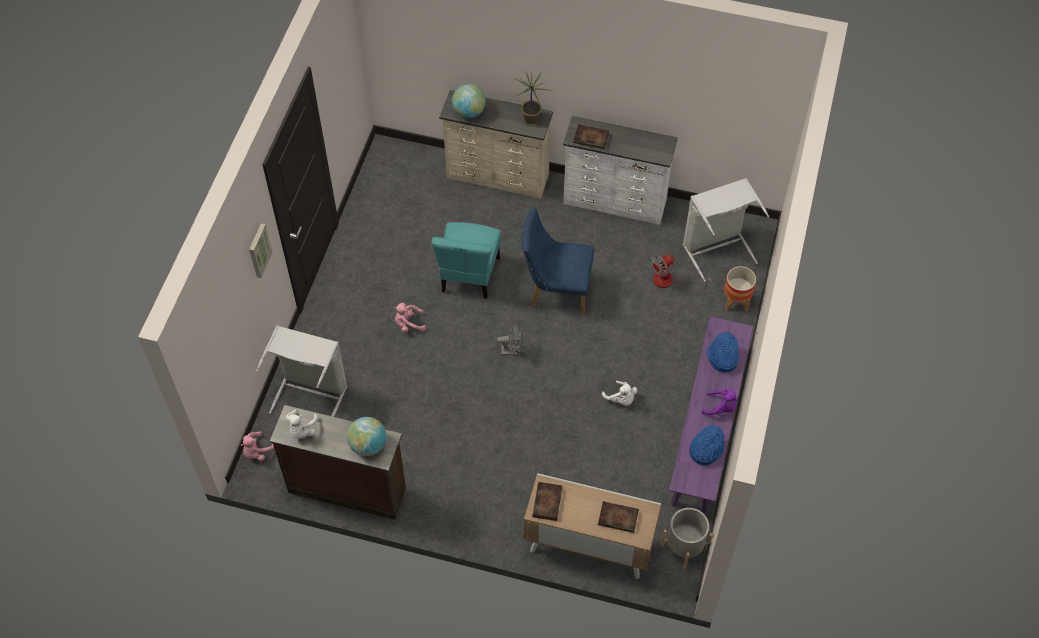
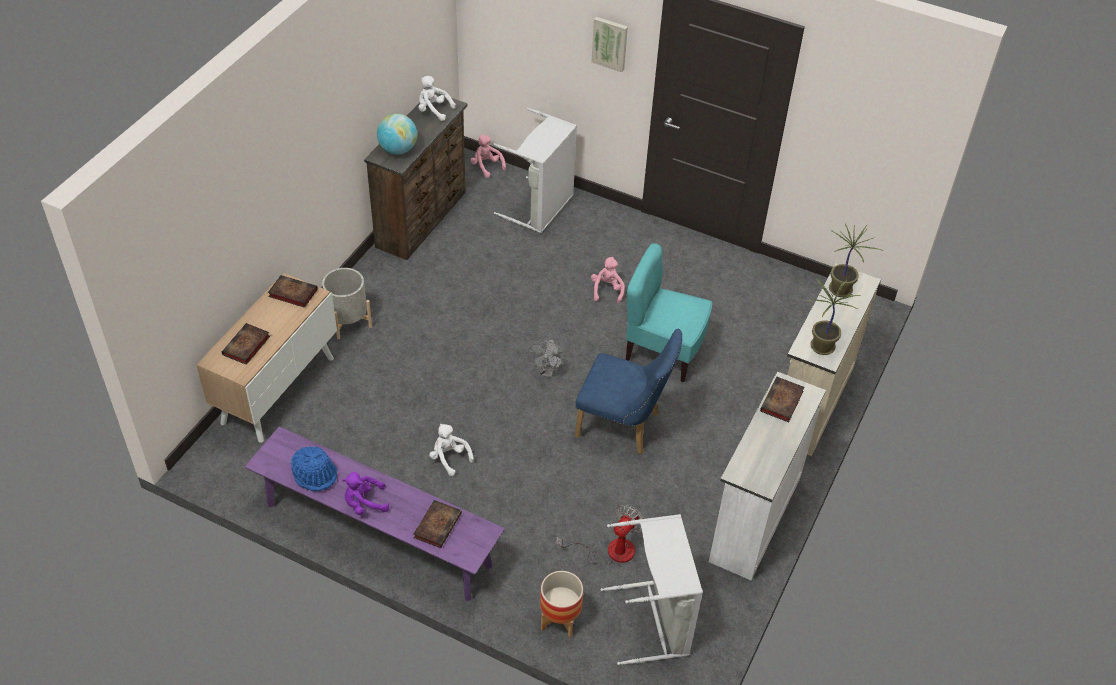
camera: 100 degrees right, 10 degrees down
globe [452,84,486,118] -> potted plant [829,223,883,297]
blue chair [521,207,594,315] -> blue chair turned 90 degrees clockwise [575,329,682,455]
white plush toy [602,381,637,406] -> white plush toy turned 75 degrees clockwise [429,424,474,476]
fan [650,254,712,293] -> fan turned 60 degrees clockwise [556,505,644,565]
grey planter [661,508,713,569] -> grey planter moved to [322,268,372,339]
purple plush toy [702,389,738,415] -> purple plush toy turned 45 degrees clockwise [342,472,389,515]
blue hat [707,331,739,372] -> book [414,500,462,548]

